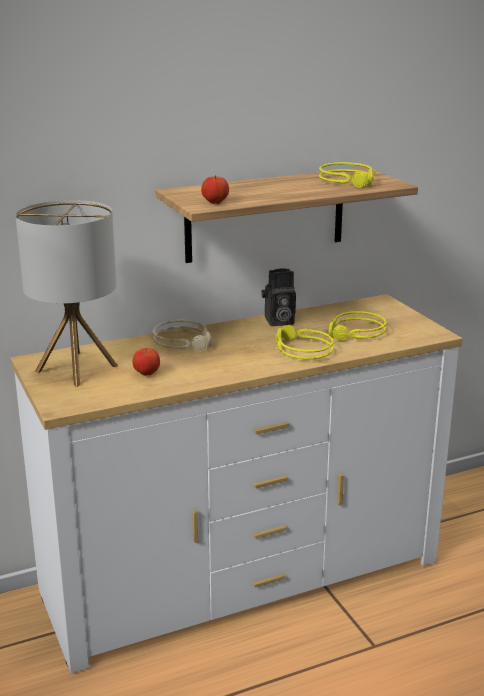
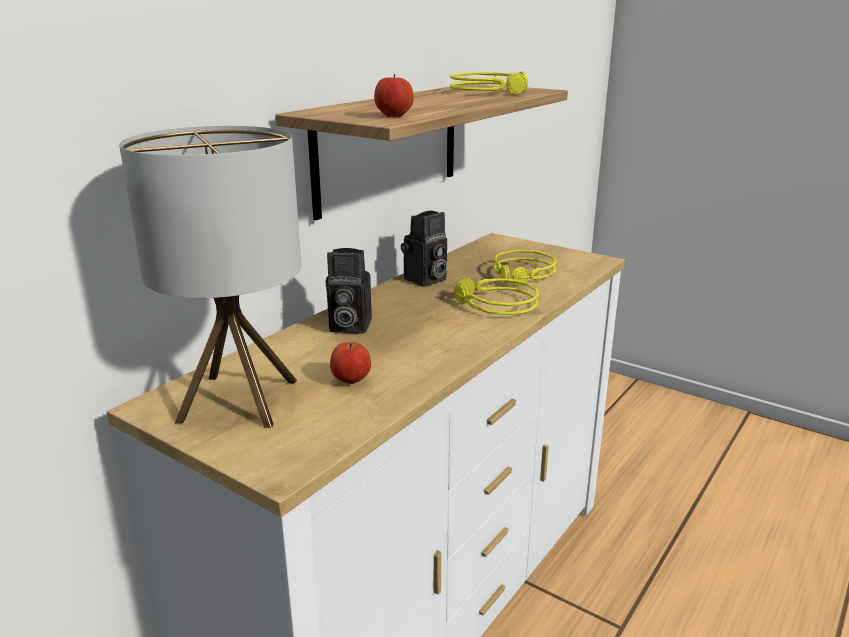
camera: 30 degrees left, 0 degrees up
beige headphones [152,320,212,351] -> camera [326,248,372,334]

